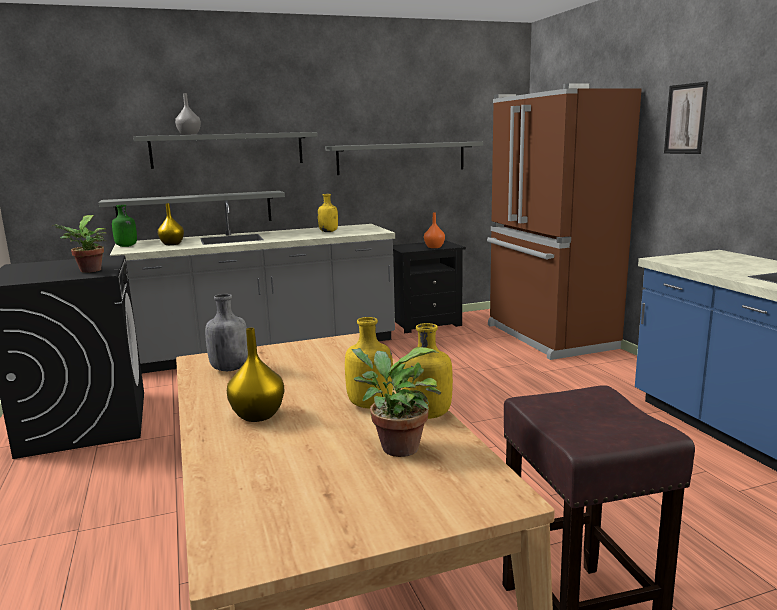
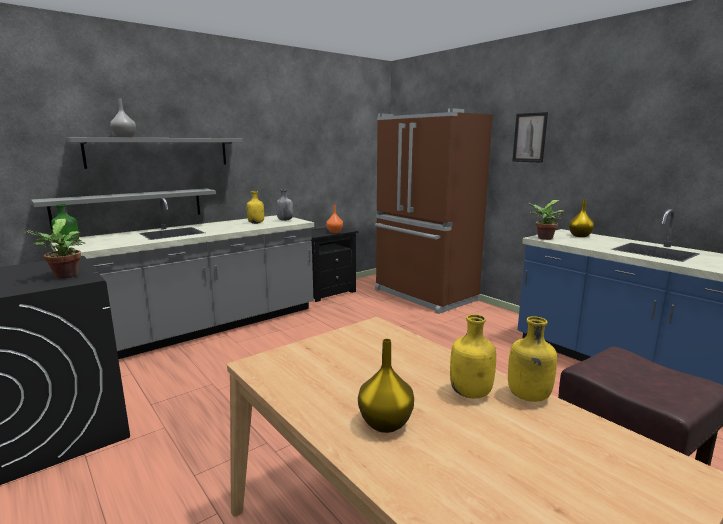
camera: 20 degrees left, 0 degrees up
yellow vase [158,203,184,245] -> yellow vase moved to [569,199,594,237]
grey bottle [205,294,248,371] -> grey bottle moved to [276,189,293,221]
grey shelf [325,142,483,175] -> none
potted plant [352,347,441,457] -> potted plant moved to [526,200,565,240]

